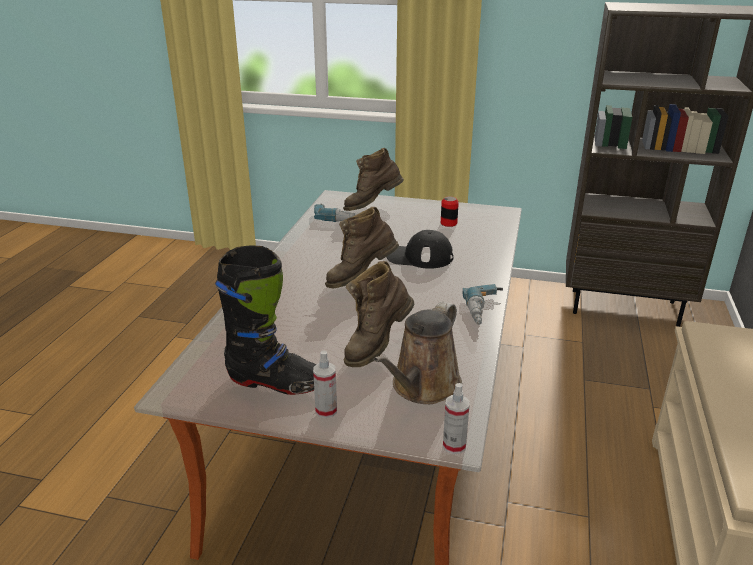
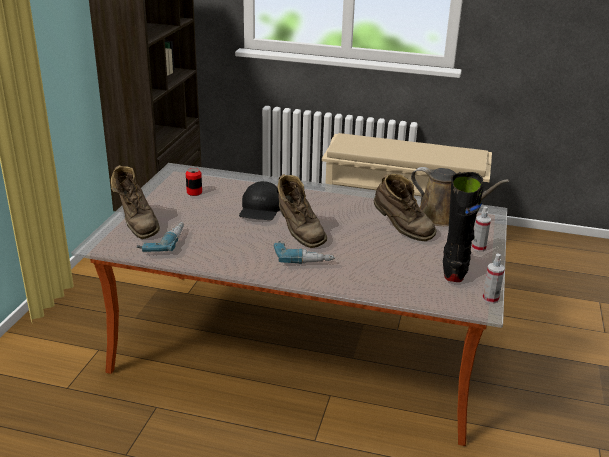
camera: 90 degrees left, 0 degrees up
spray bottle [443,383,470,454] -> spray bottle moved to [482,253,505,304]
power drill [463,284,503,325] -> power drill moved to [274,241,335,264]

